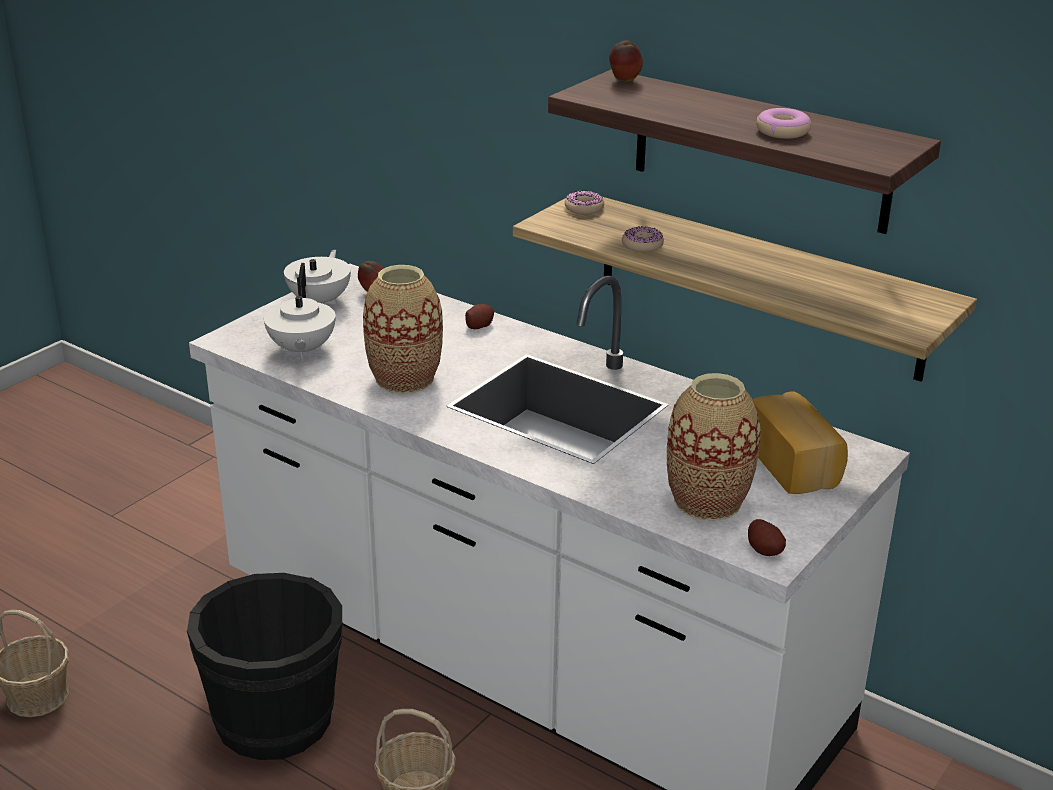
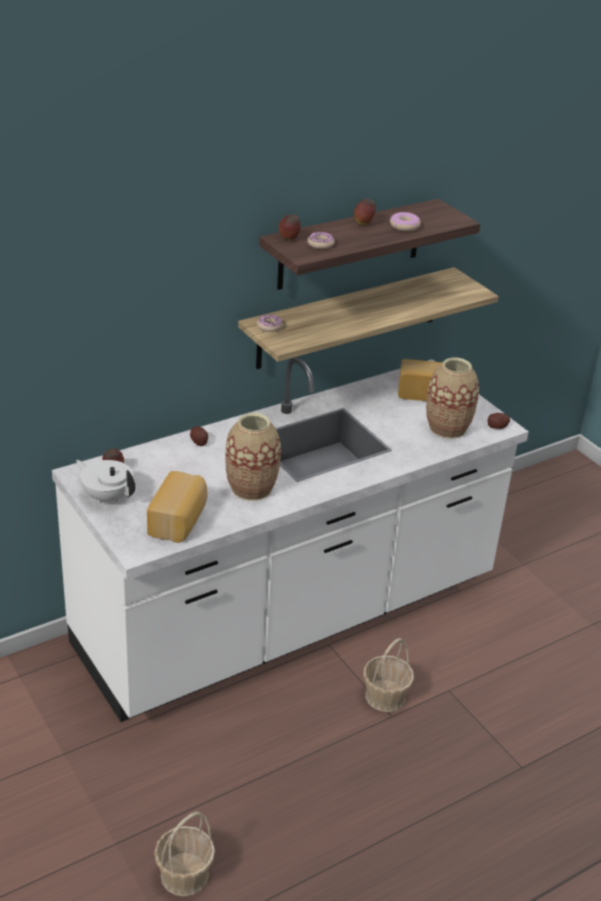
camera: 70 degrees left, 5 degrees up
black bucket [187,573,343,760] -> none
white teapot [264,278,336,359] -> bread [147,471,208,543]
donut [622,226,664,252] -> donut moved to [307,232,334,249]
none -> apple [354,199,376,225]

